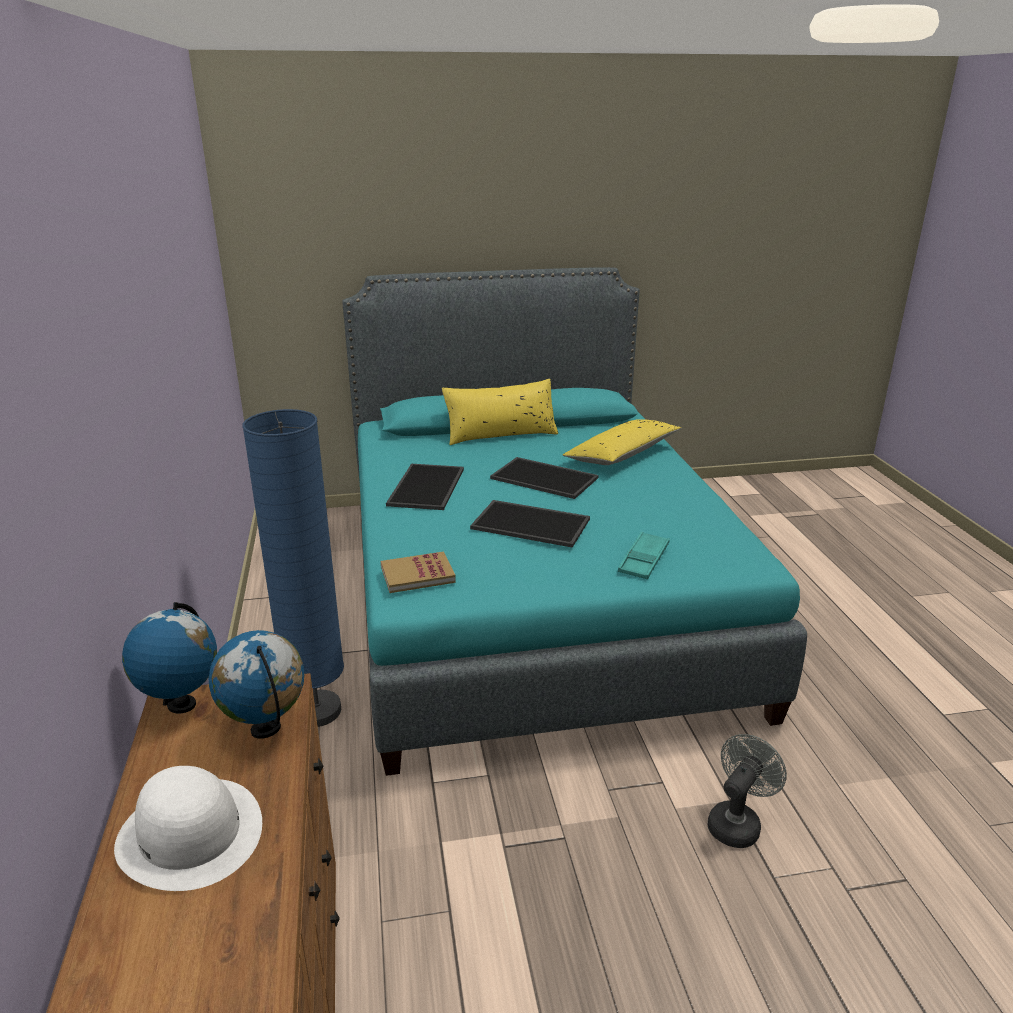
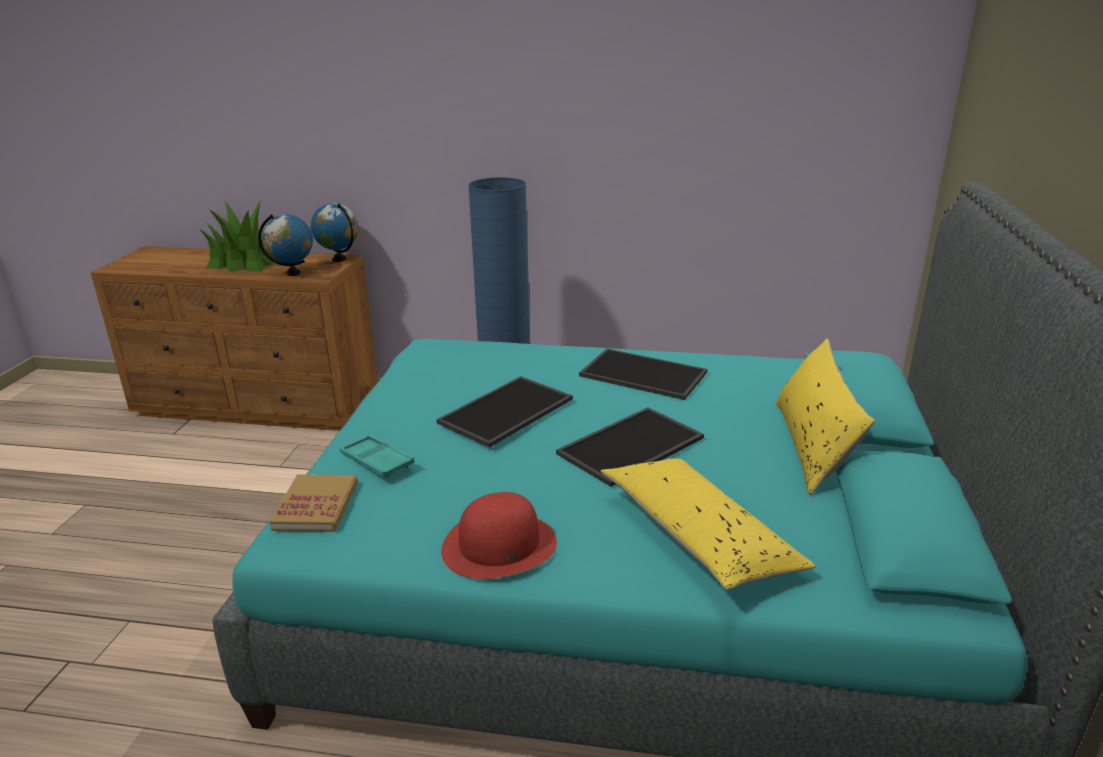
camera: 110 degrees right, 0 degrees up
white hat [114,766,262,891] -> potted plant [200,201,276,272]
book [381,551,456,593] -> book moved to [270,474,358,532]
grey fan [708,734,787,848] -> none
none -> red hat [441,492,557,579]

